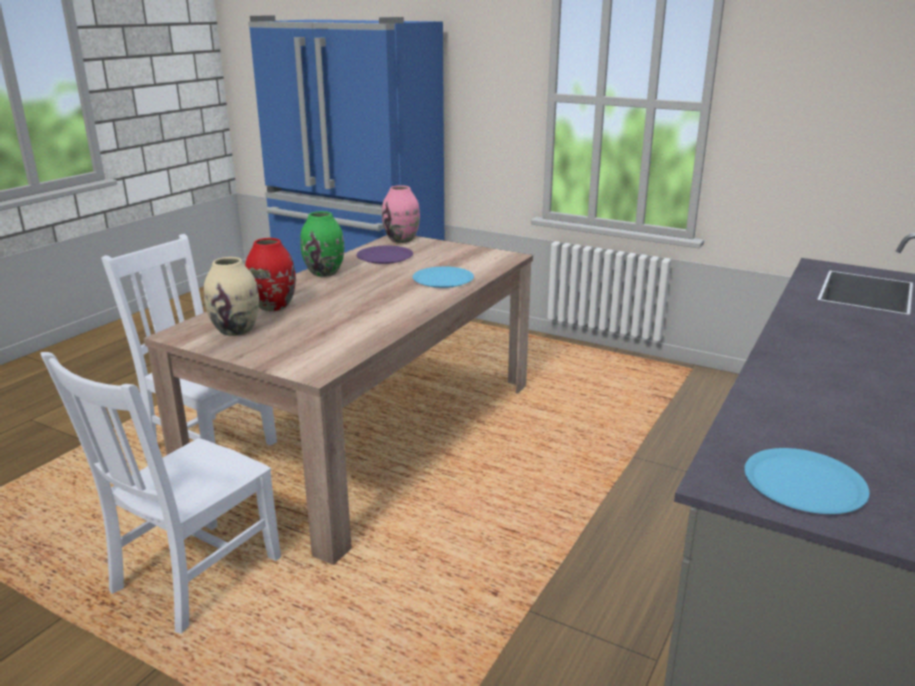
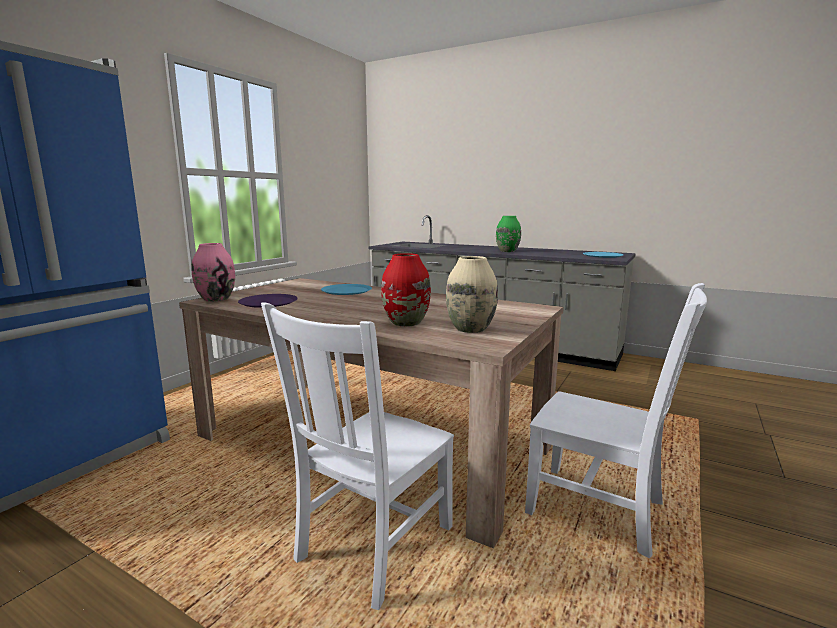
camera: 90 degrees left, 10 degrees down
green vase [300,211,344,277] -> green vase moved to [496,216,521,252]

